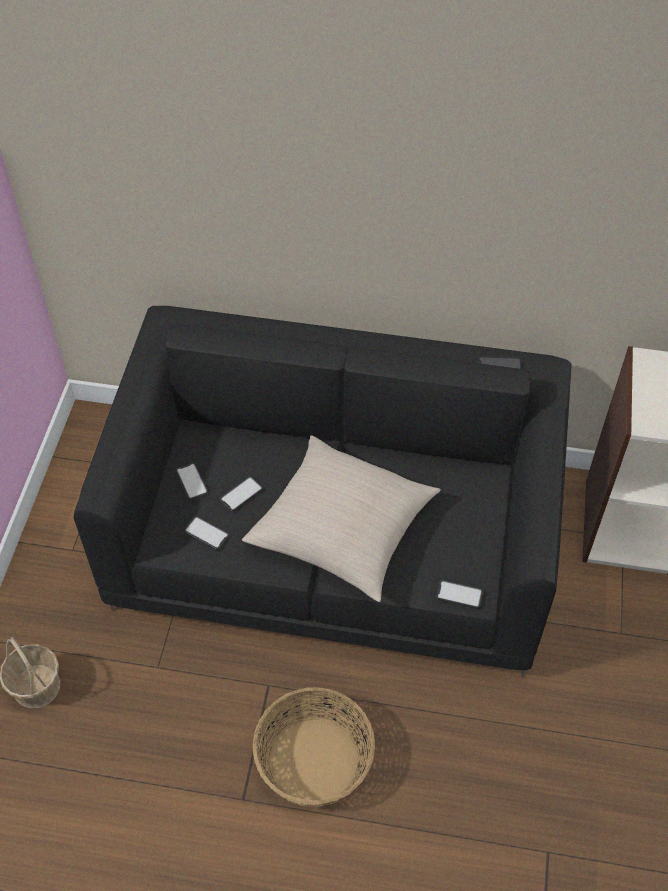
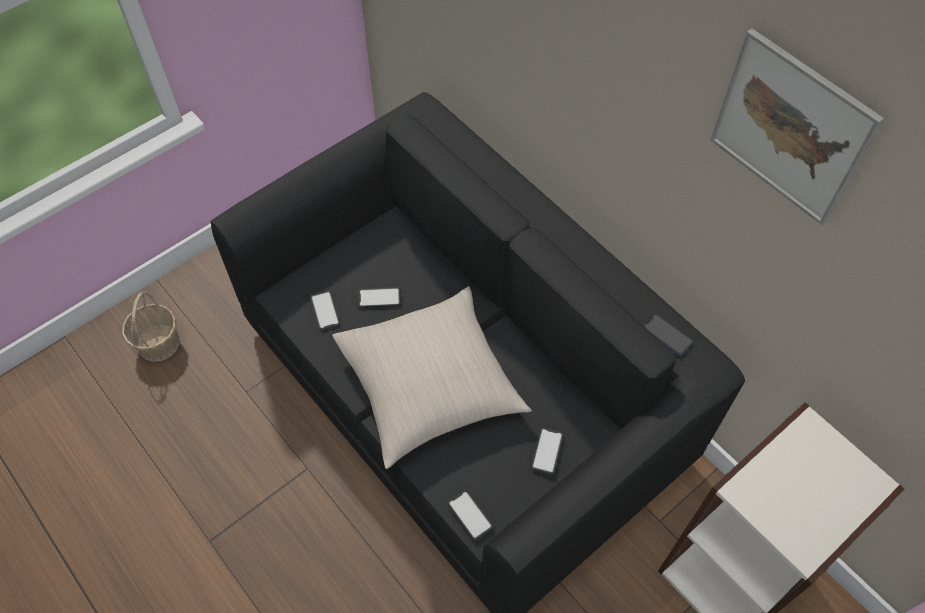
camera: 40 degrees right, 5 degrees up
phone [176,463,208,500] -> phone moved to [531,427,563,475]
basket [253,687,375,807] -> none
none -> picture [710,28,884,225]

